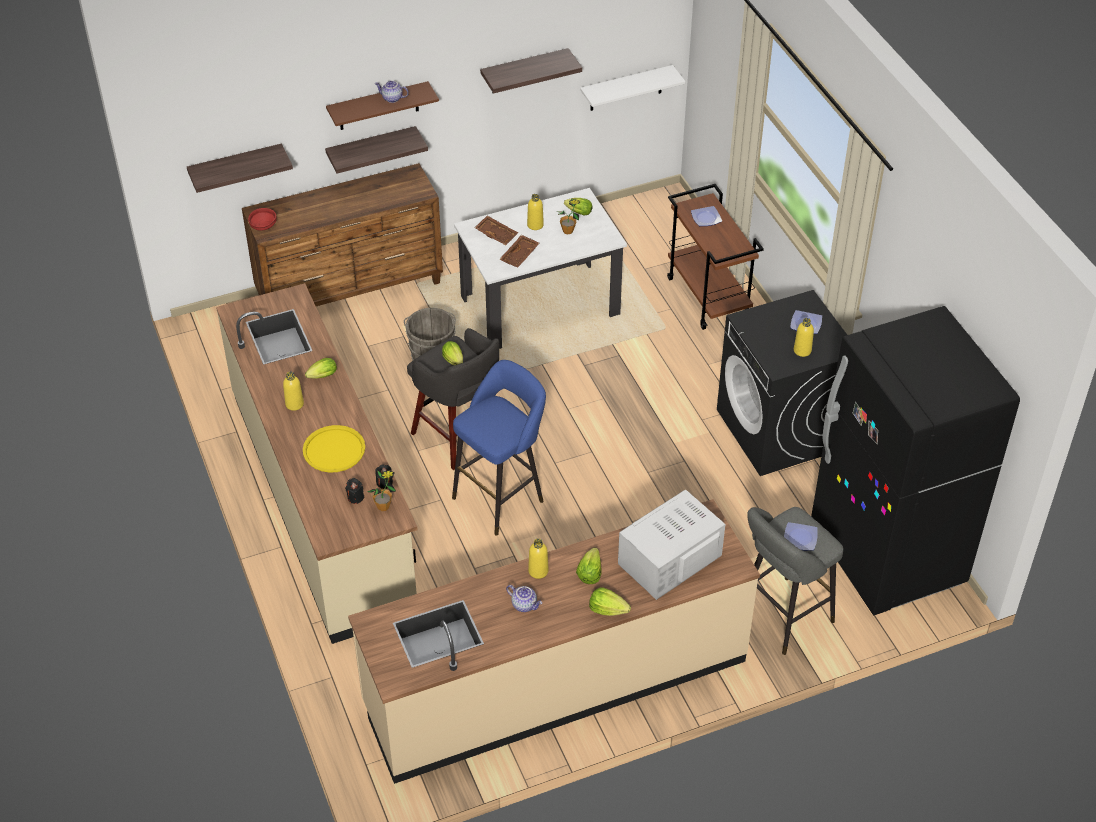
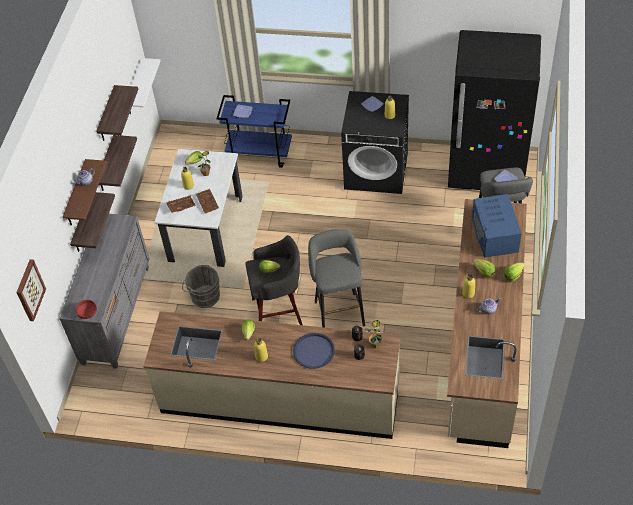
camera: 55 degrees left, 5 degrees up
shelf [187,143,293,193] -> shelf moved to [99,135,137,191]
brown dresser [242,163,443,306] -> grey dresser [60,214,149,369]
yellow tray [303,425,365,473] -> blue tray [293,333,335,369]
blue stool [452,360,546,536] -> grey stool [308,229,365,327]
white microwave [618,490,725,600] -> blue microwave [472,194,521,258]
brown cart [667,184,764,330] -> blue cart [216,95,292,168]
none -> picture [16,259,46,321]

